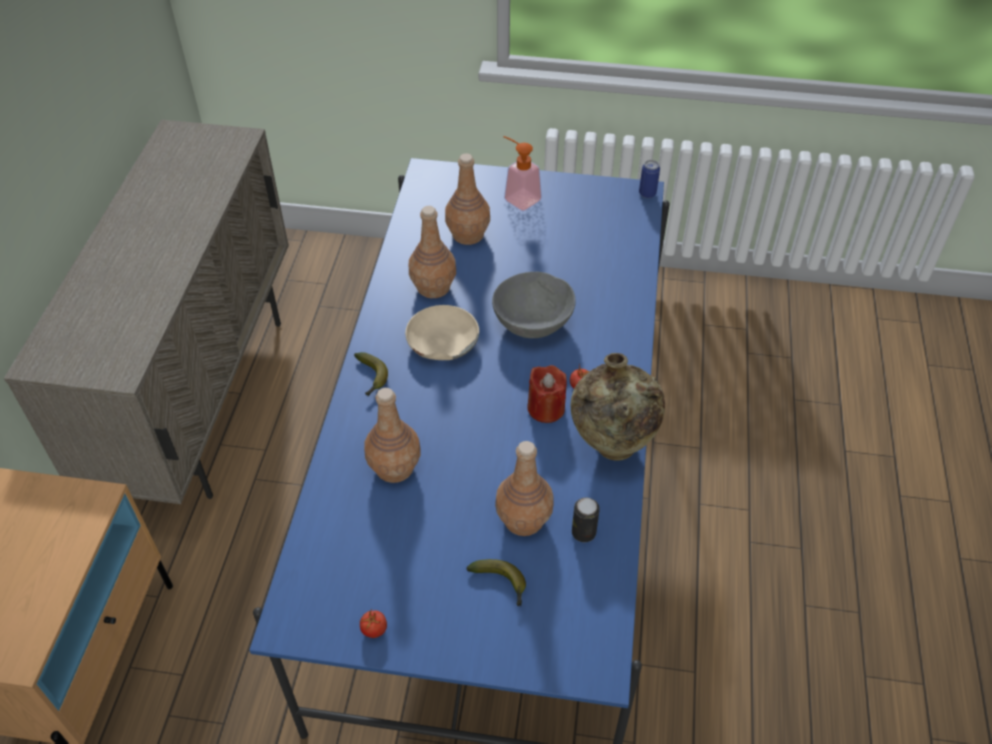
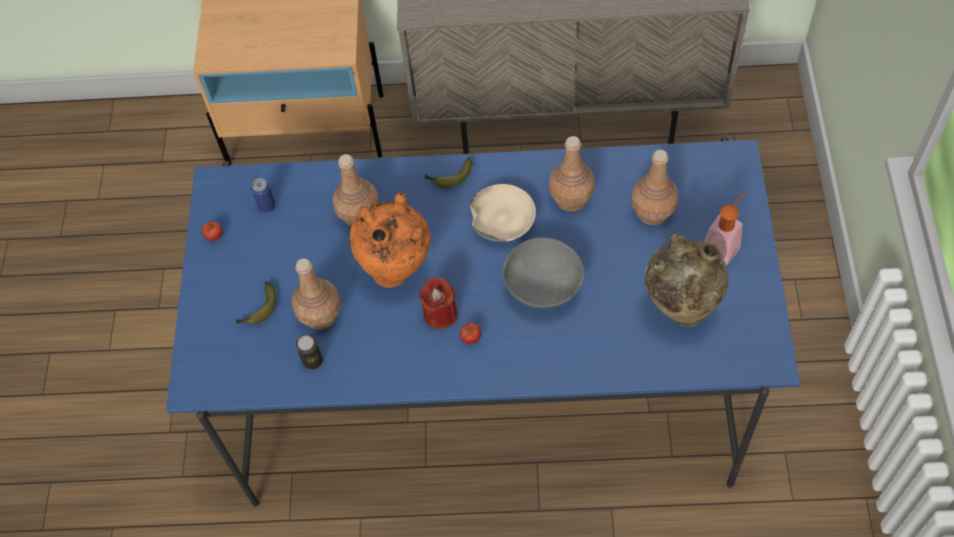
camera: 85 degrees right, 10 degrees up
beige vase [571,353,665,461] -> beige vase moved to [644,233,729,327]
can [639,160,660,198] -> can moved to [251,178,276,212]
none -> orange vase [349,193,430,288]

